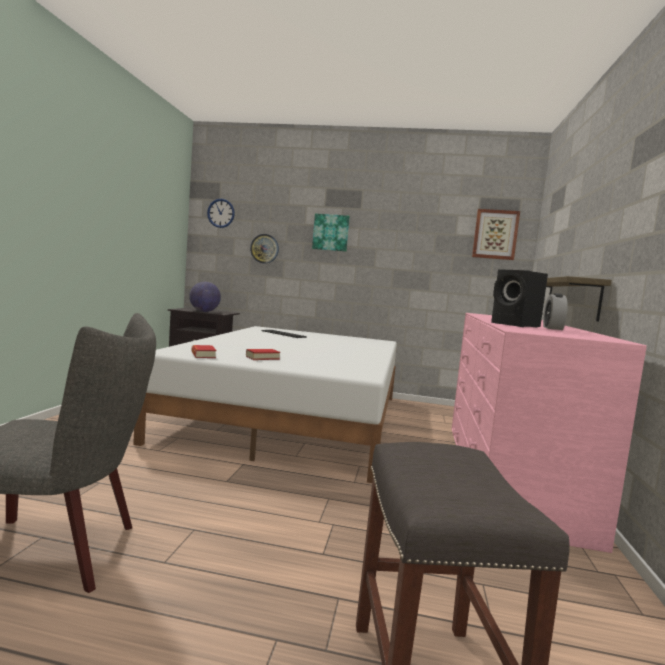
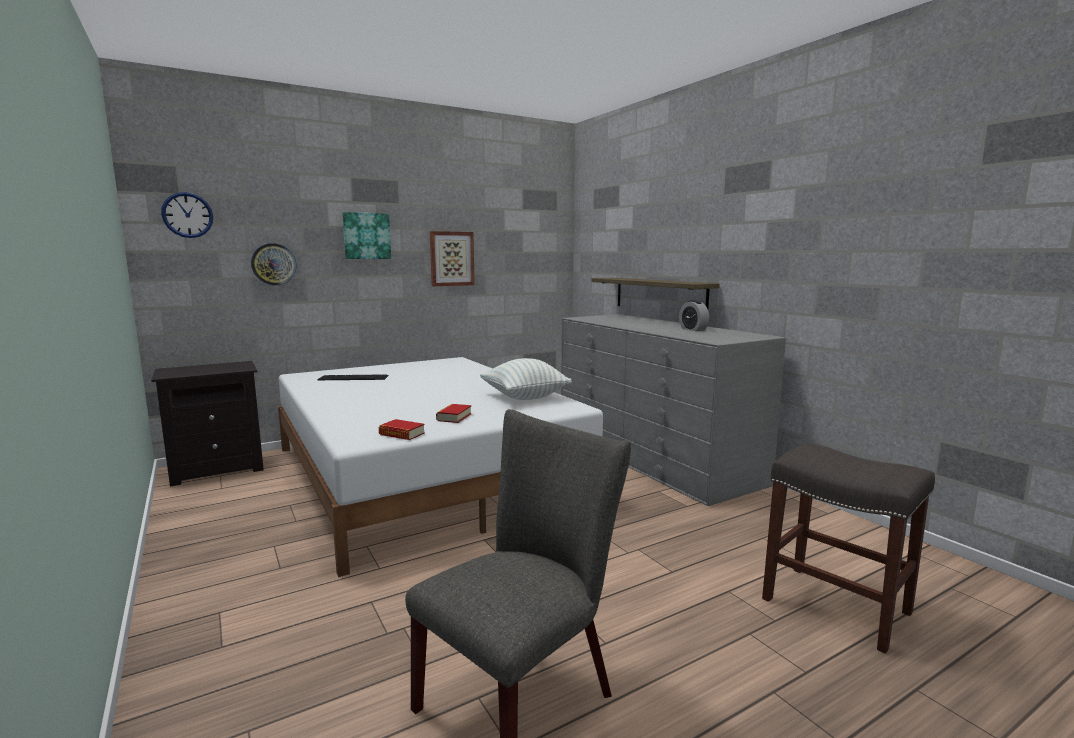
camera: 40 degrees left, 5 degrees up
globe [189,282,221,312] -> none
pink dresser [452,313,647,553] -> grey dresser [561,314,786,506]
picture [472,209,520,260] -> picture moved to [430,231,475,286]
black speaker [491,269,548,327] -> none
none -> pillow [480,358,572,400]

